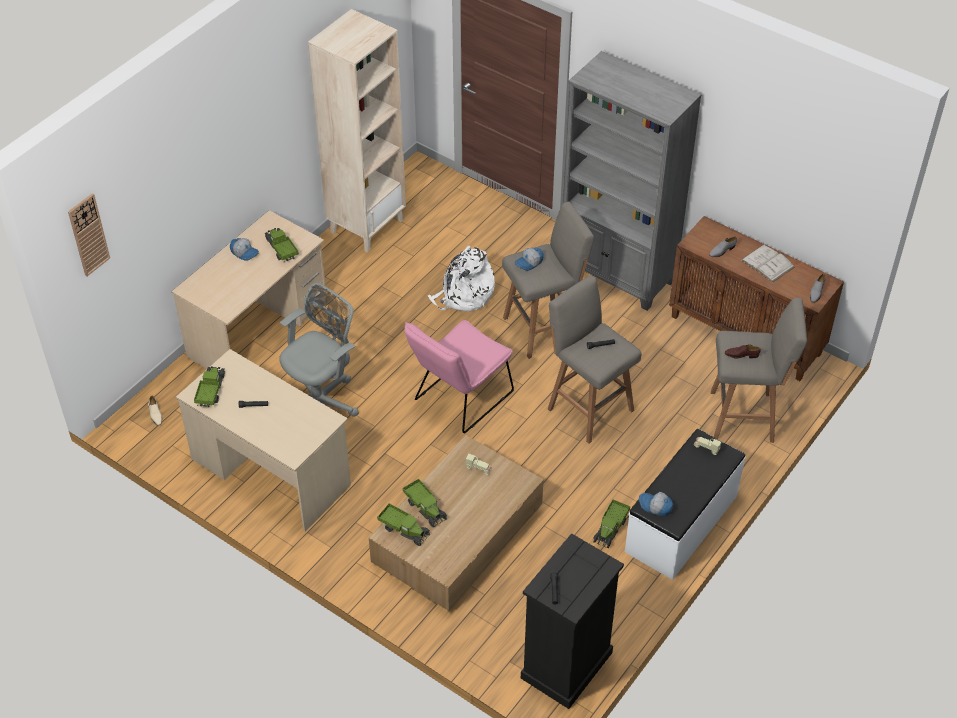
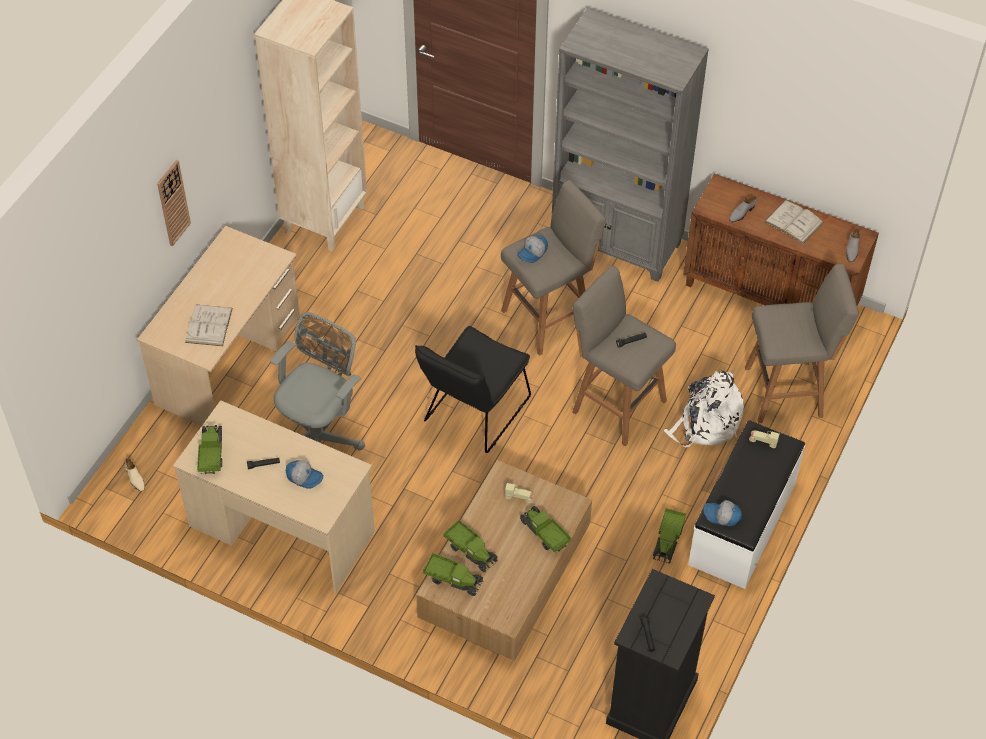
camera: 10 degrees left, 5 degrees up
wall clock [68,193,110,276] -> wall clock moved to [157,160,191,246]
cap [230,238,259,260] -> cap moved to [286,460,323,489]
toy truck [265,228,299,261] -> toy truck moved to [520,506,571,553]
pink chair [405,320,514,433] -> black chair [415,326,531,453]
white backpack [428,246,495,312] -> white backpack moved to [663,370,744,447]
brown shoe [725,344,761,359] -> none
none -> white book [185,305,233,346]

